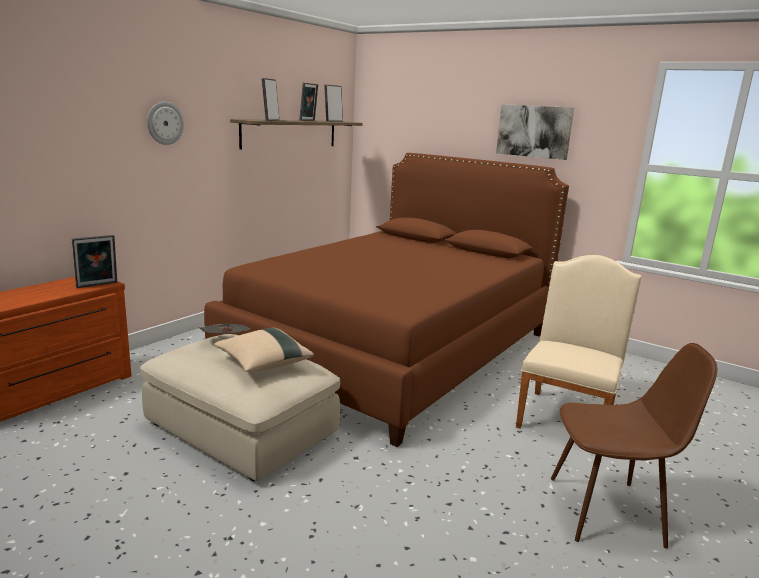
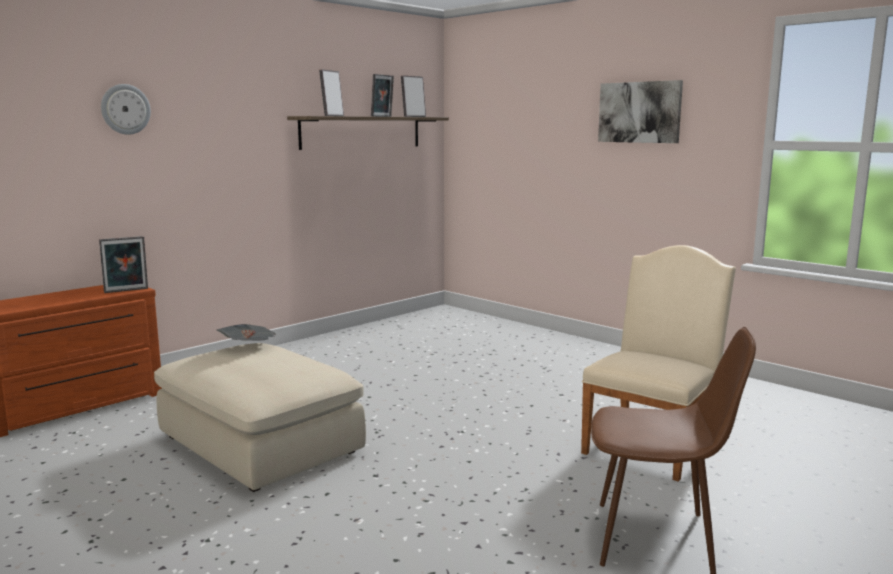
camera: 10 degrees right, 5 degrees down
wall clock [147,102,184,145] -> wall clock moved to [101,84,151,135]
brown bed [204,153,569,447] -> none
beige pillow [214,328,314,372] -> none

